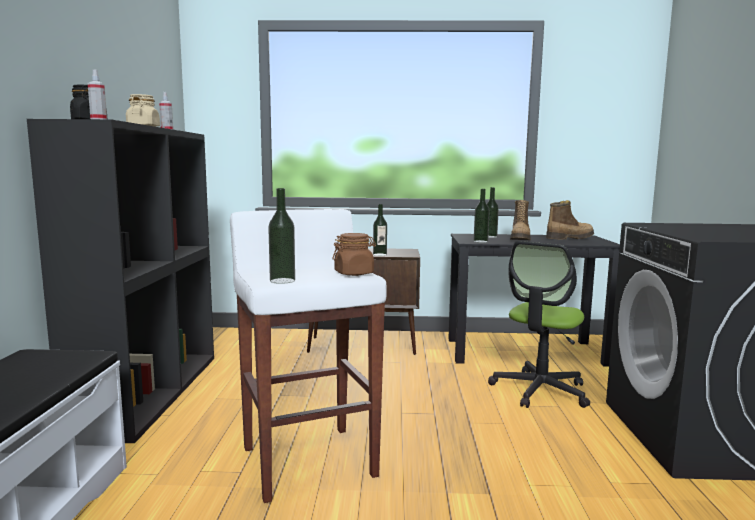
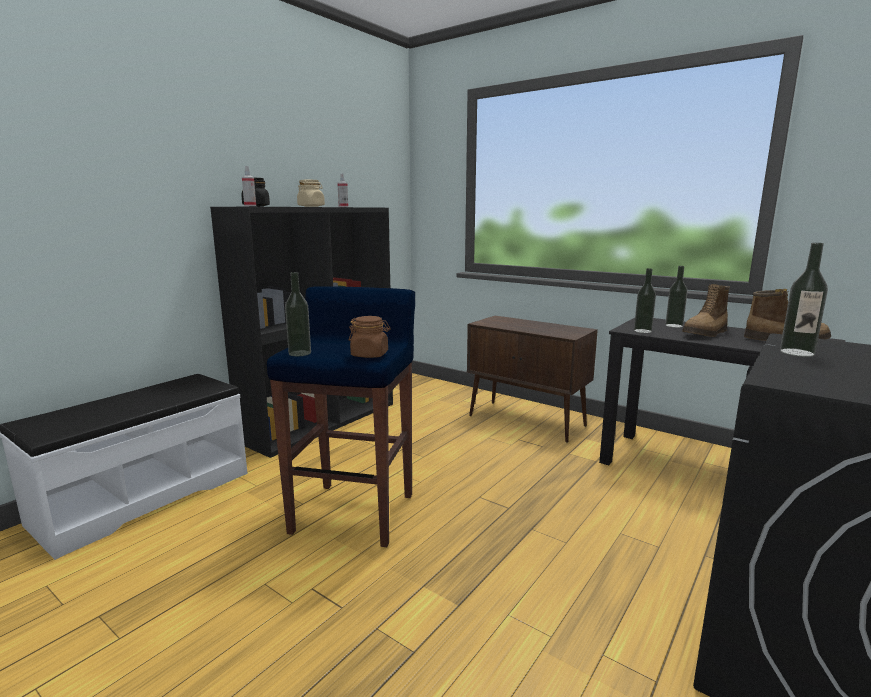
camera: 35 degrees right, 5 degrees up
white stool [230,209,387,503] -> blue stool [267,286,415,547]
bottle [373,204,387,256] -> bottle moved to [780,243,828,357]
office chair [488,241,590,408] -> none

